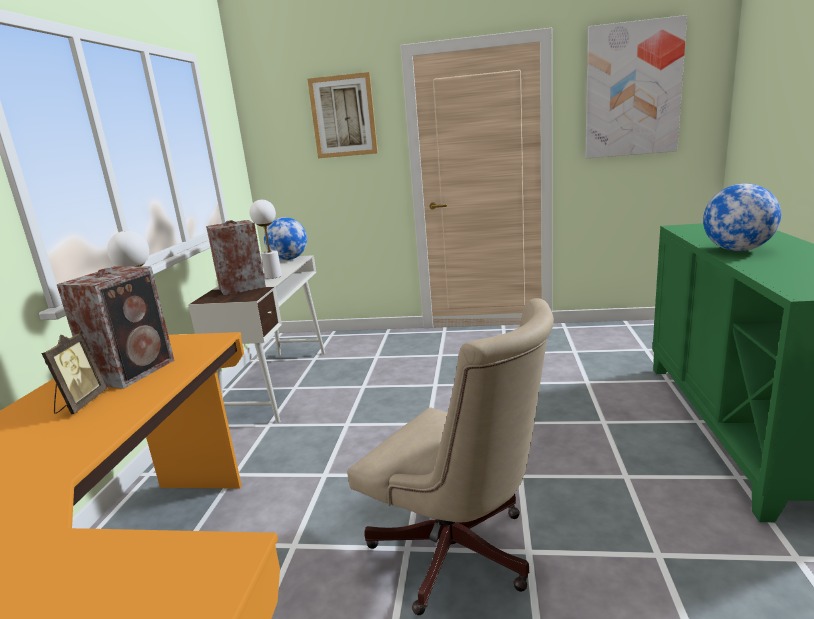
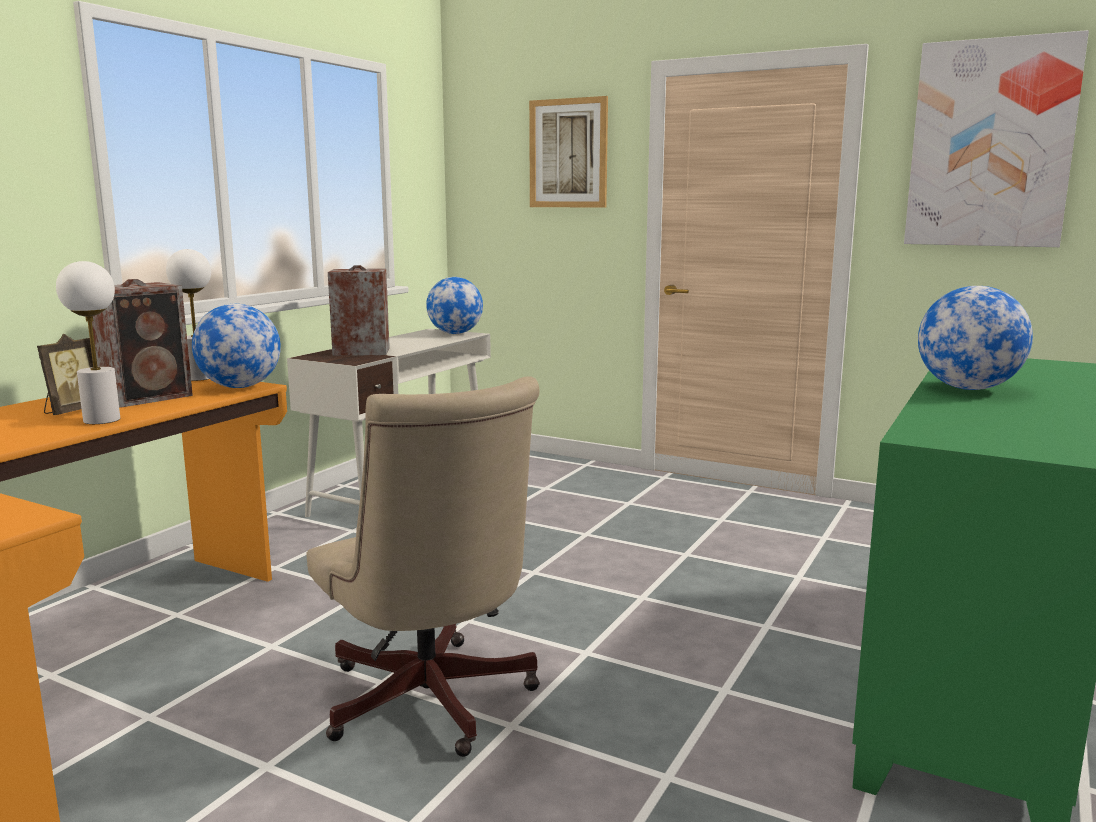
camera: 20 degrees right, 5 degrees down
white table lamp [249,200,282,279] -> white table lamp moved to [56,261,120,424]
none -> globe [192,304,281,388]

